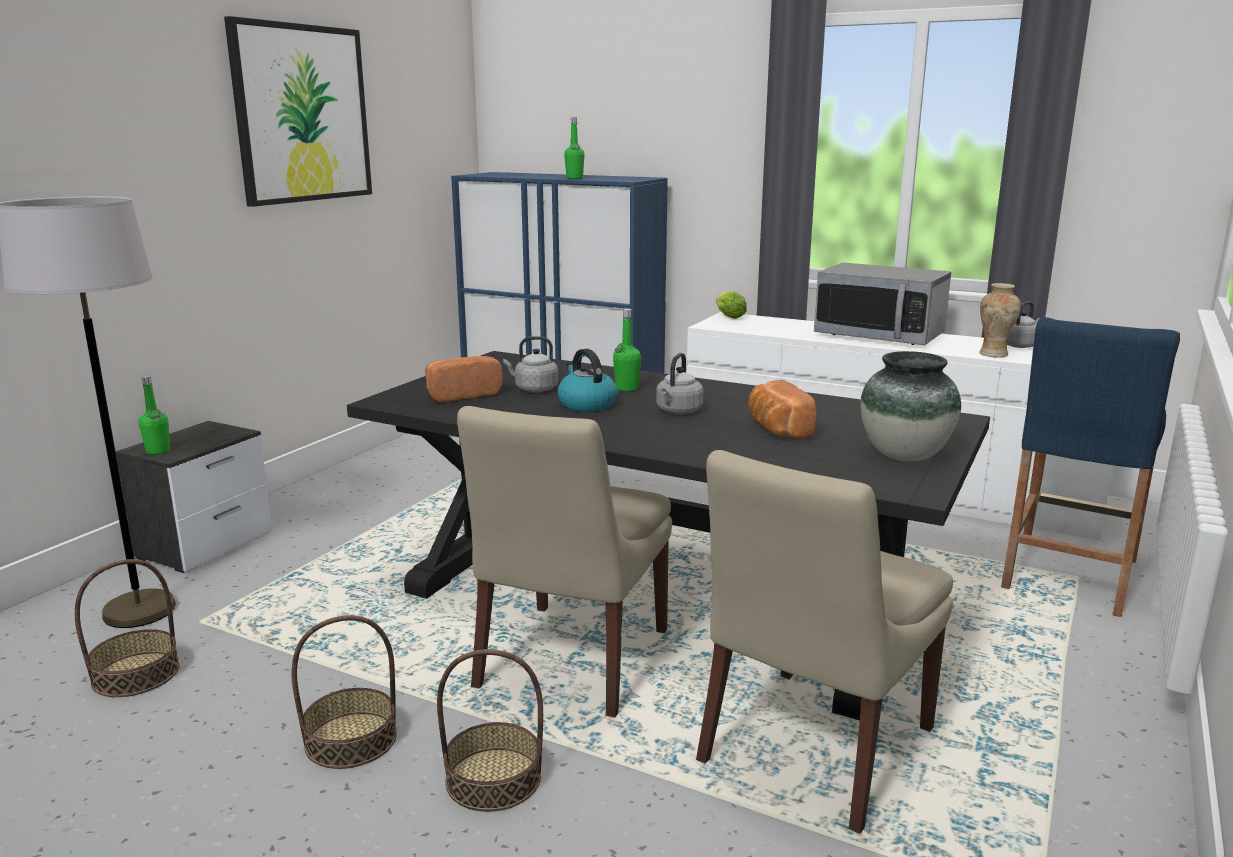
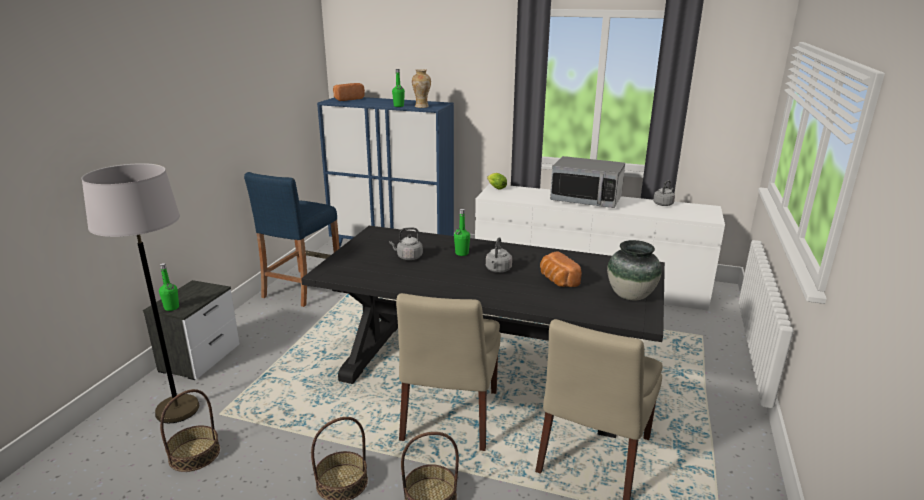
camera: 10 degrees left, 5 degrees up
picture [224,16,372,207] -> none
bread [425,356,503,402] -> bread moved to [333,83,365,101]
kettle [557,349,617,412] -> none
vase [979,283,1021,358] -> vase moved to [412,69,431,108]
blue stool [1001,317,1180,617] -> blue stool moved to [244,172,340,307]

